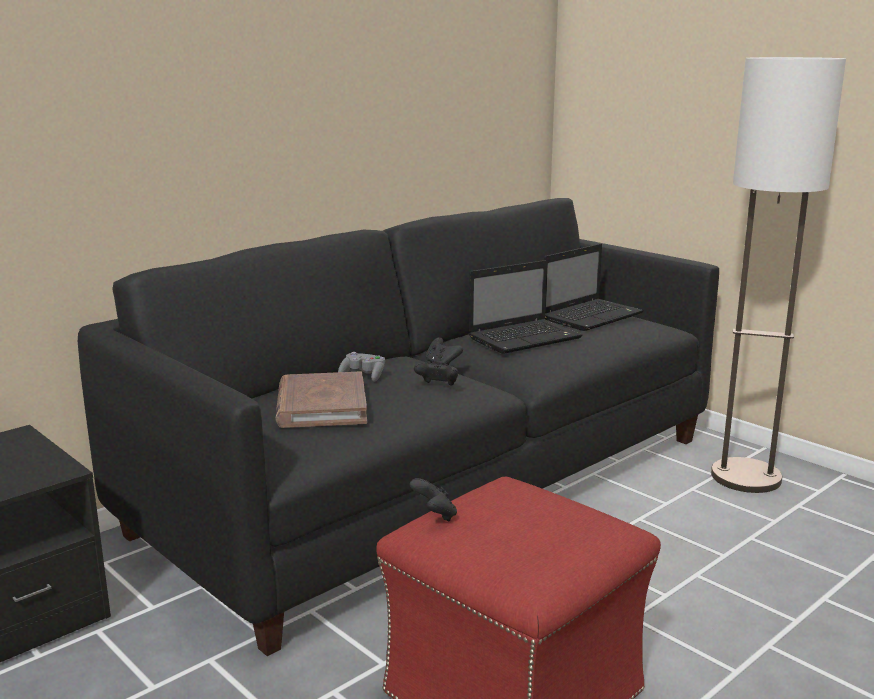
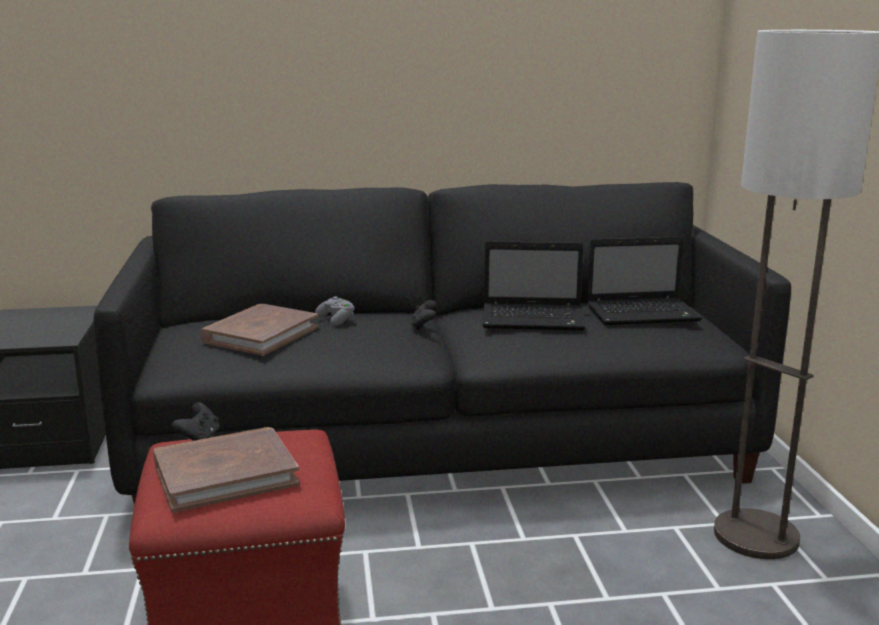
camera: 35 degrees right, 0 degrees up
black game controller [414,363,458,386] -> none
none -> brown book [154,427,300,513]

